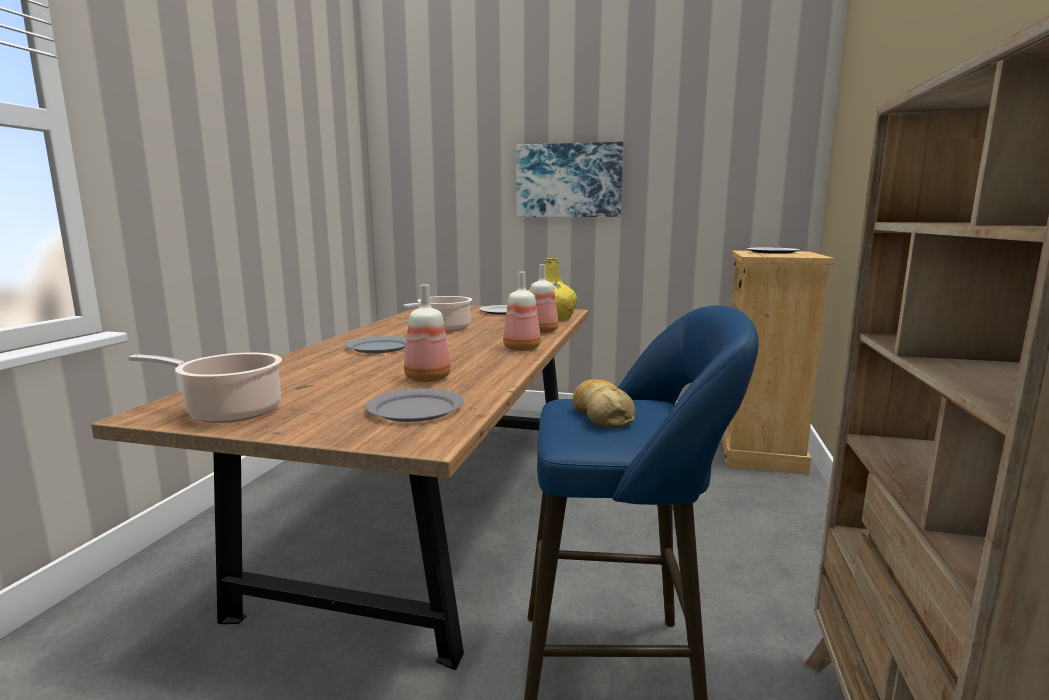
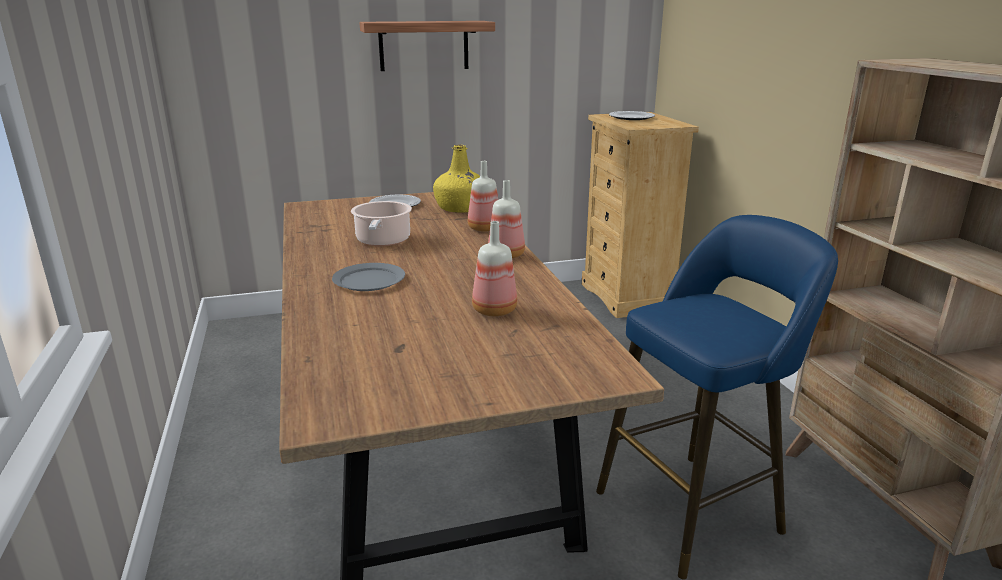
camera: 30 degrees left, 10 degrees up
cooking pot [128,352,282,423] -> none
grey plate [365,388,463,422] -> none
picture [516,142,624,217] -> shelf [359,21,495,71]
bread [573,379,635,428] -> none

